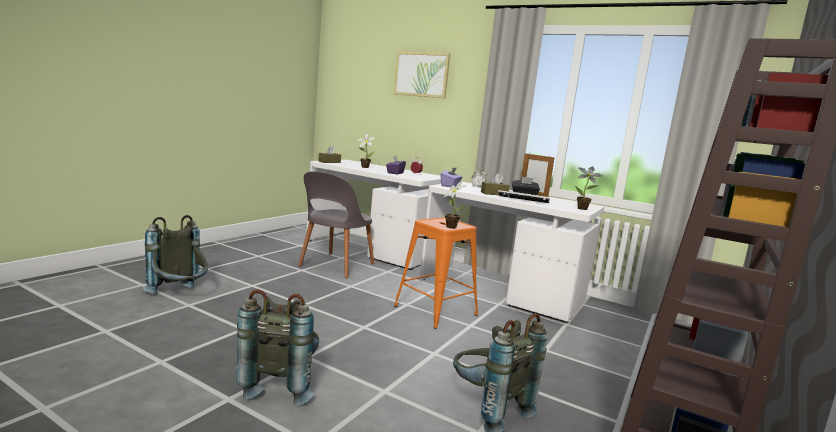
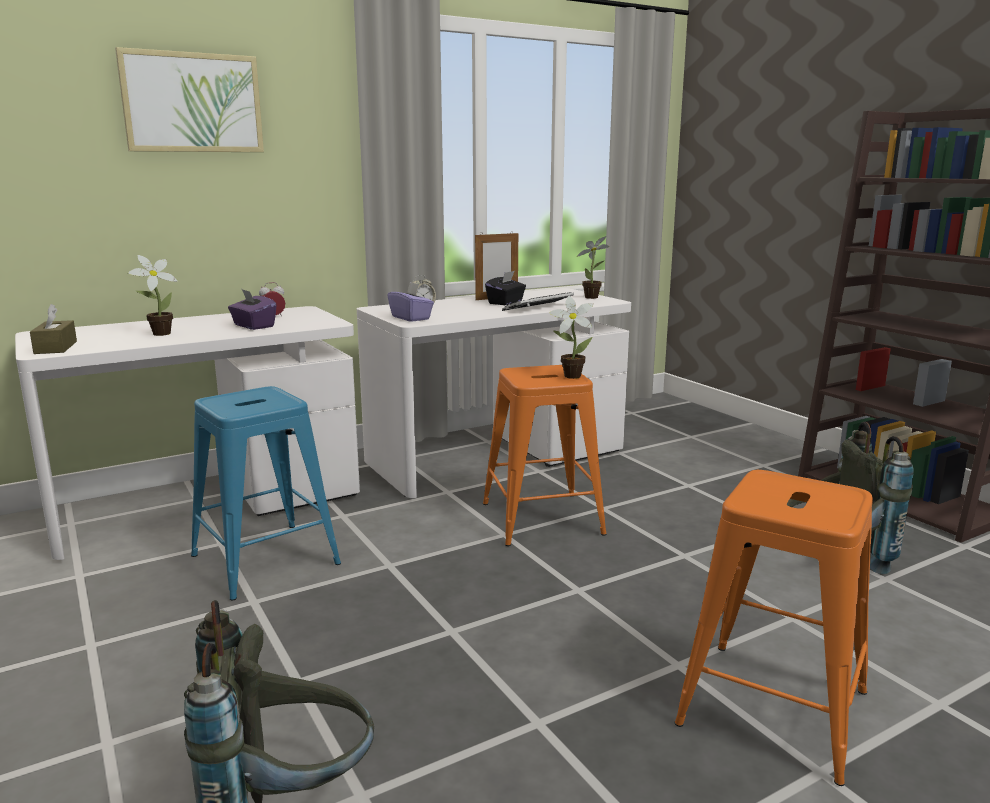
camera: 60 degrees left, 5 degrees up
grey backpack [236,289,319,406] -> orange stool [675,470,873,786]
grey chair [298,171,374,278] -> blue stool [191,386,341,600]
brown tissue box [481,173,510,195] -> none

